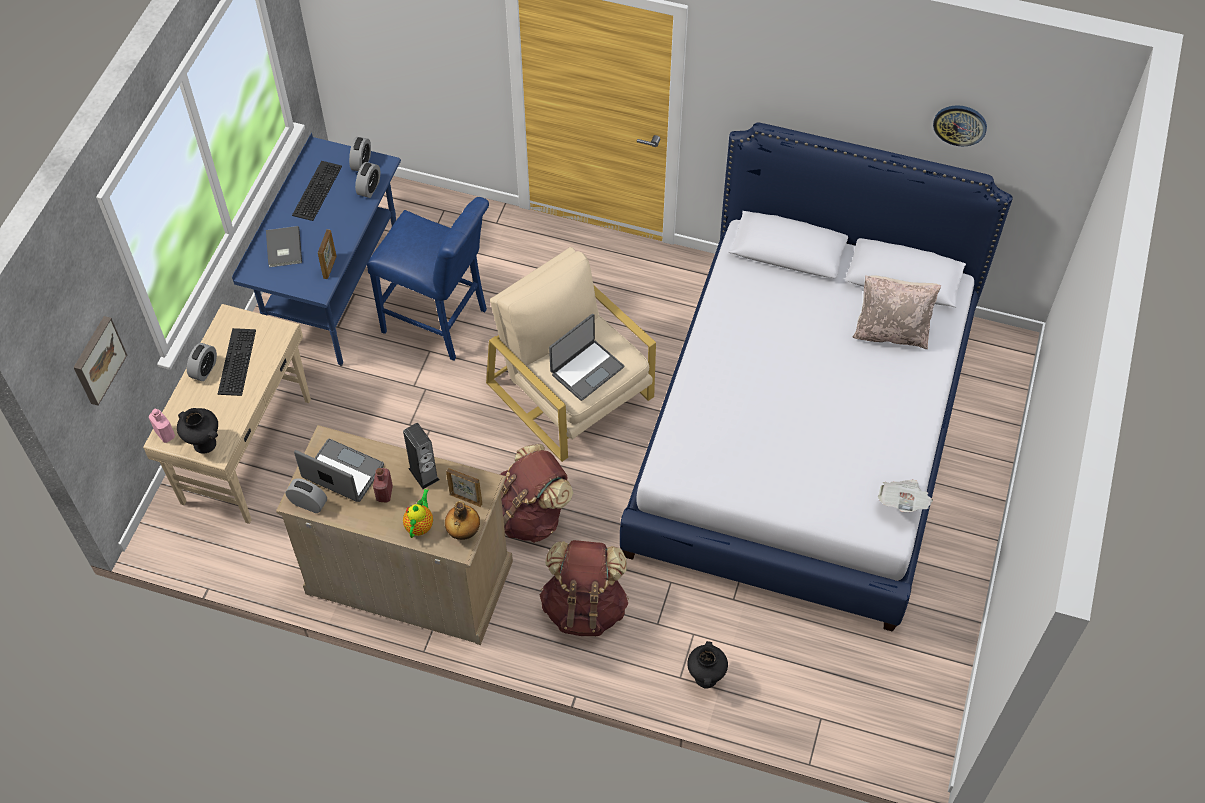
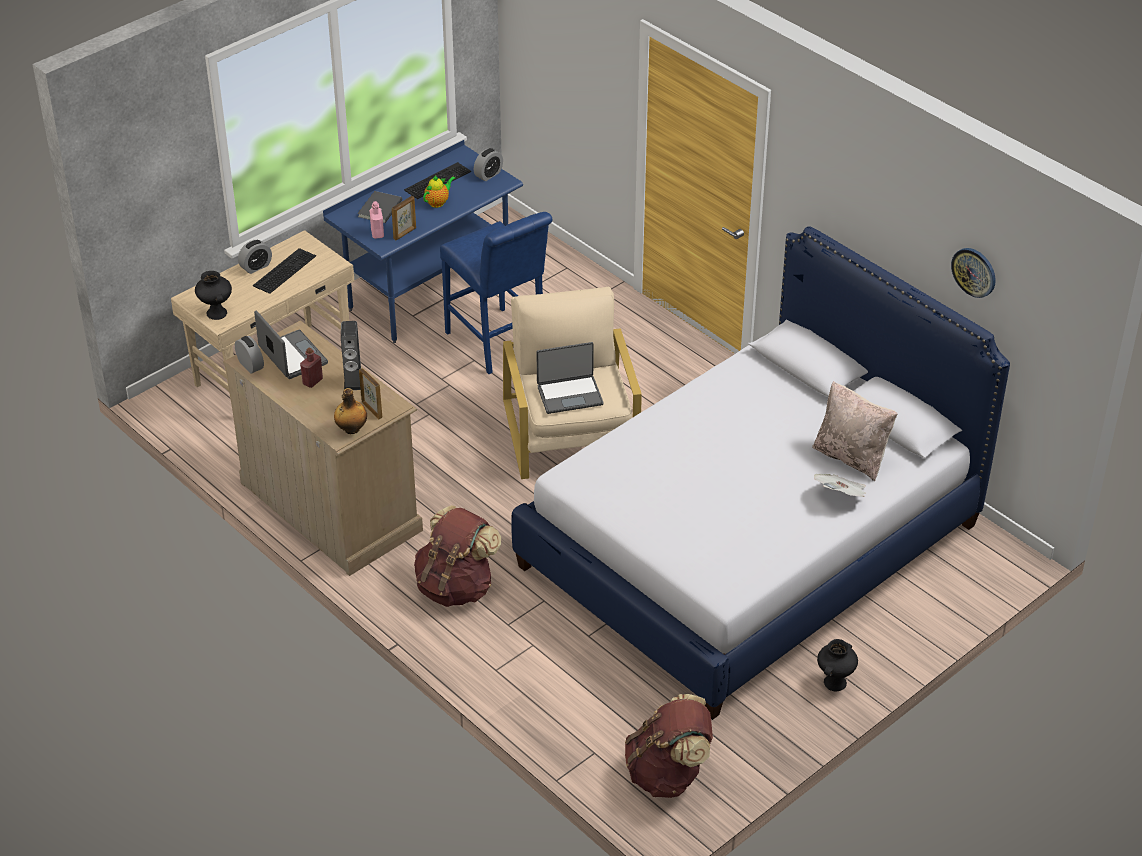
camera: 30 degrees right, 15 degrees down
picture [73,316,127,406] -> none
pink bottle [148,409,175,443] -> pink bottle moved to [370,201,384,239]
alarm clock [355,162,380,198] -> none
teapot [403,489,433,538] -> teapot moved to [423,175,456,208]
brown backpack [500,444,573,543] -> brown backpack moved to [625,694,713,798]
black vase [687,641,728,688] -> black vase moved to [817,639,858,691]
newspaper [878,479,933,512] -> newspaper moved to [814,474,866,497]

